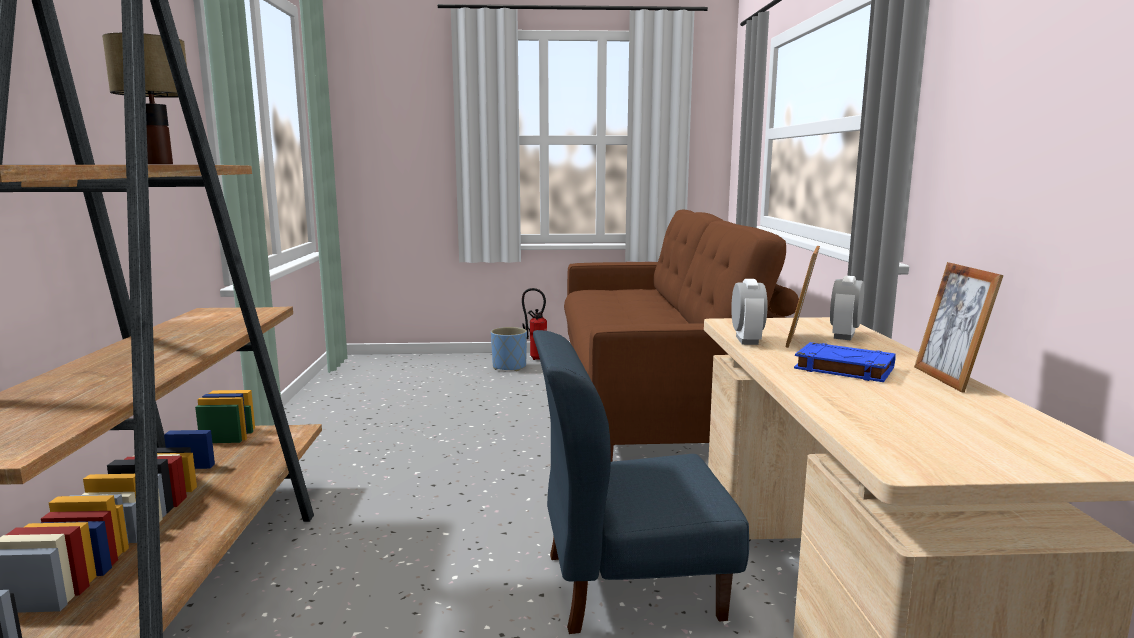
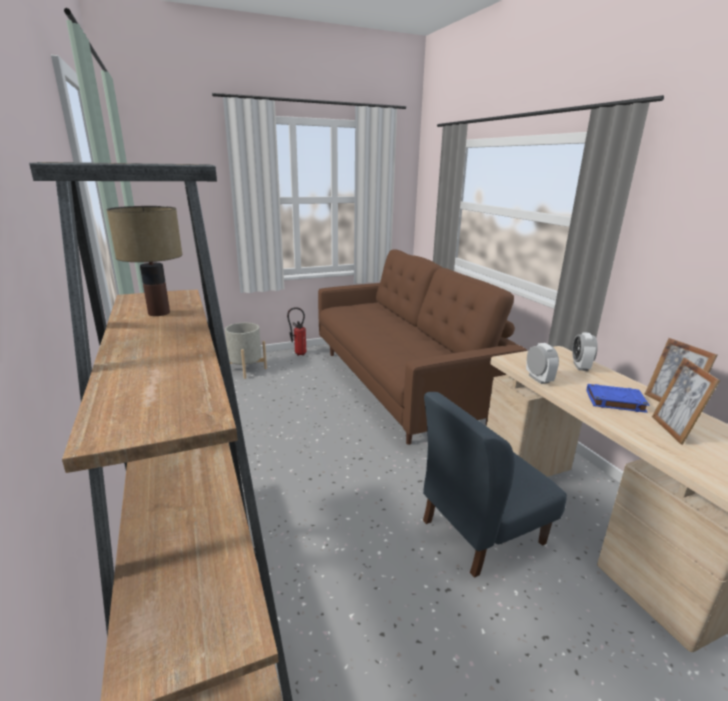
camera: 20 degrees left, 10 degrees up
blue planter [491,327,527,371] -> none
picture frame [786,246,820,348] -> picture frame moved to [652,358,720,445]
none -> grey planter [225,323,267,379]

